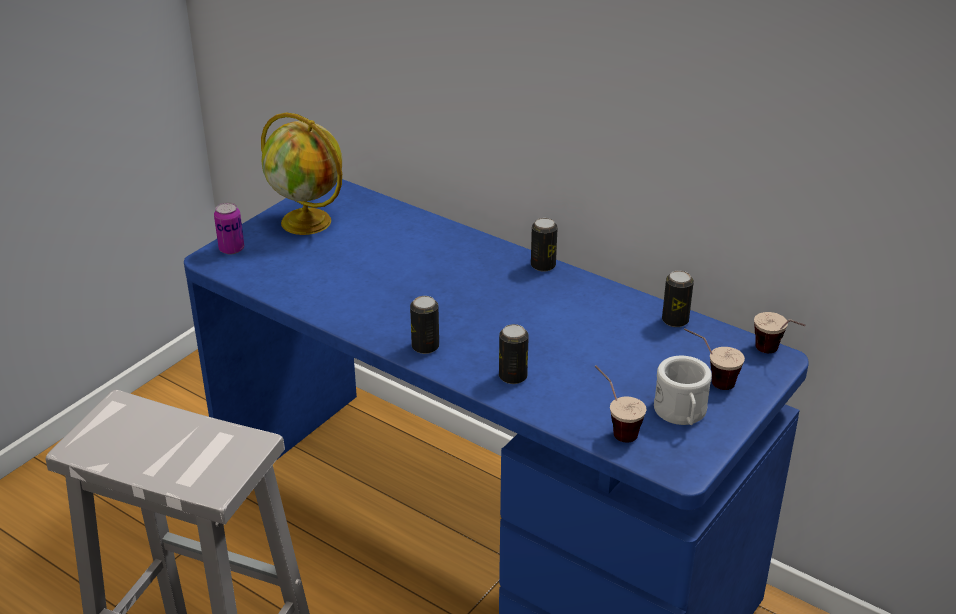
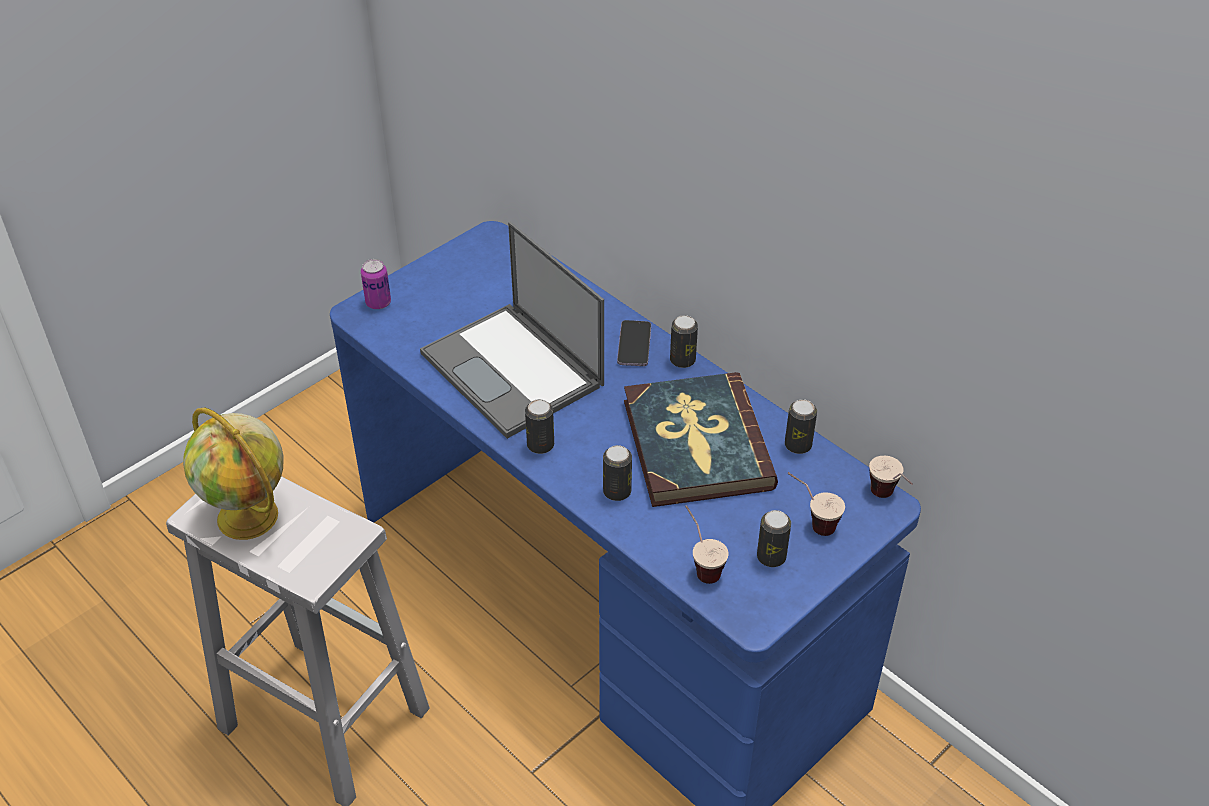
camera: 10 degrees right, 10 degrees up
globe [261,113,342,235] -> globe moved to [183,407,283,540]
white mug [654,356,712,425] -> can [757,510,791,567]
none -> laptop [420,222,604,439]
none -> phone [617,320,651,366]
none -> book [624,372,778,507]

